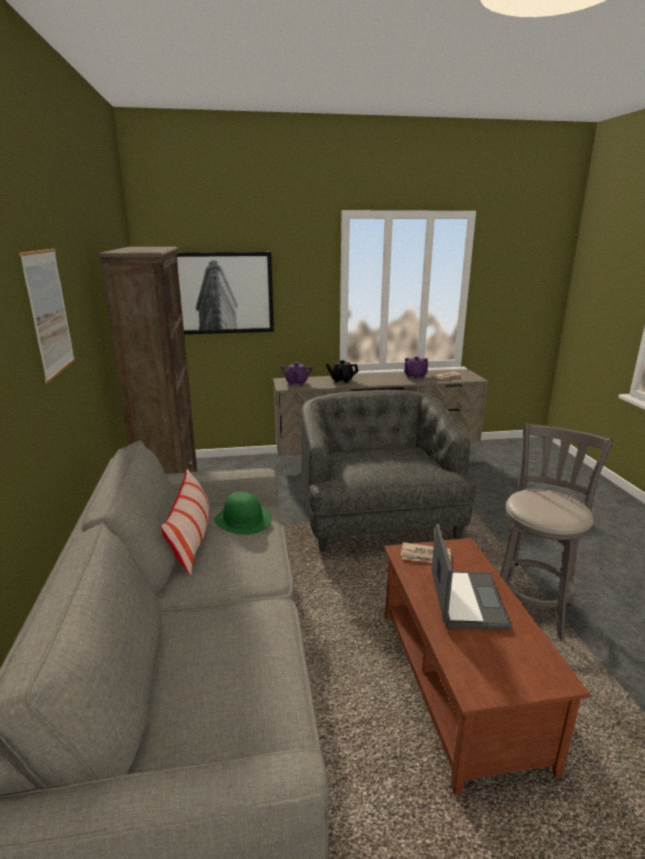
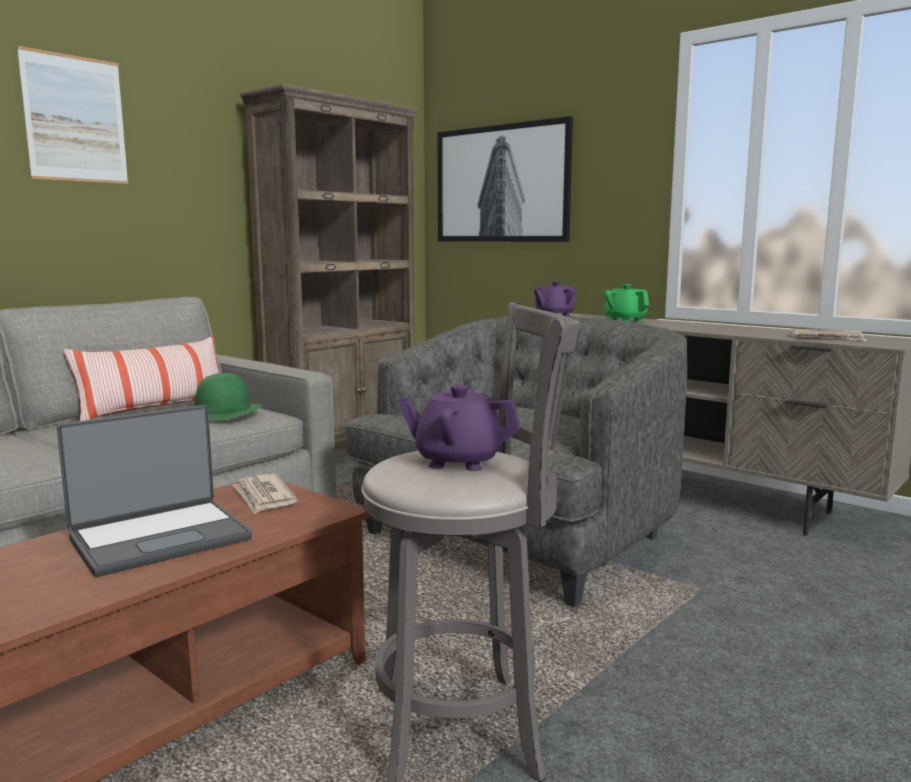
camera: 50 degrees right, 10 degrees down
black teapot [326,360,359,383] -> green teapot [604,284,649,322]
purple teapot [404,357,428,379] -> purple teapot moved to [397,385,521,471]

